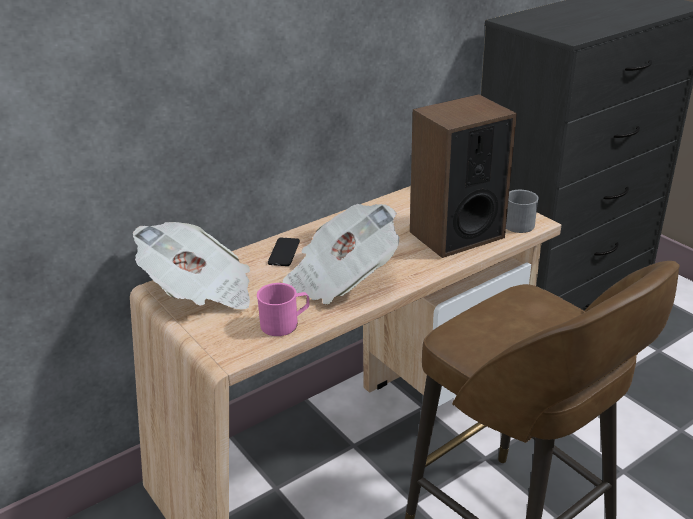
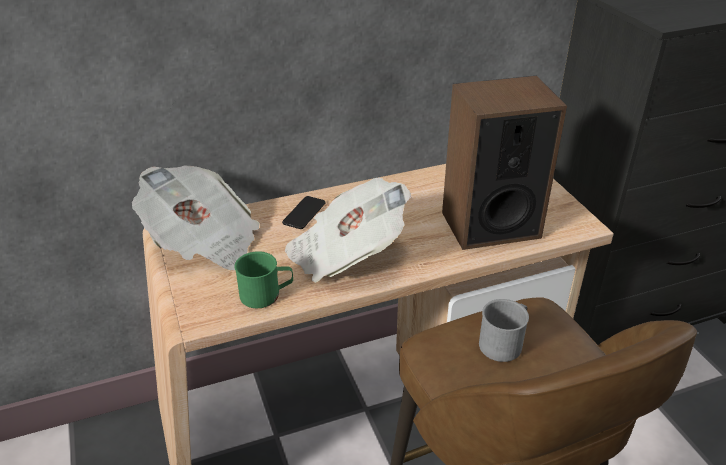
camera: 15 degrees right, 5 degrees up
pink mug [257,283,309,336] -> green mug [235,251,293,308]
grey mug [506,190,539,233] -> grey mug moved to [479,299,529,362]

